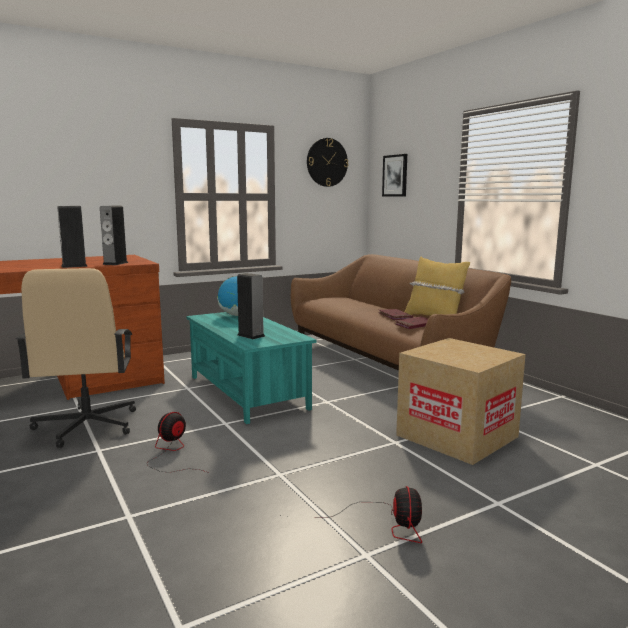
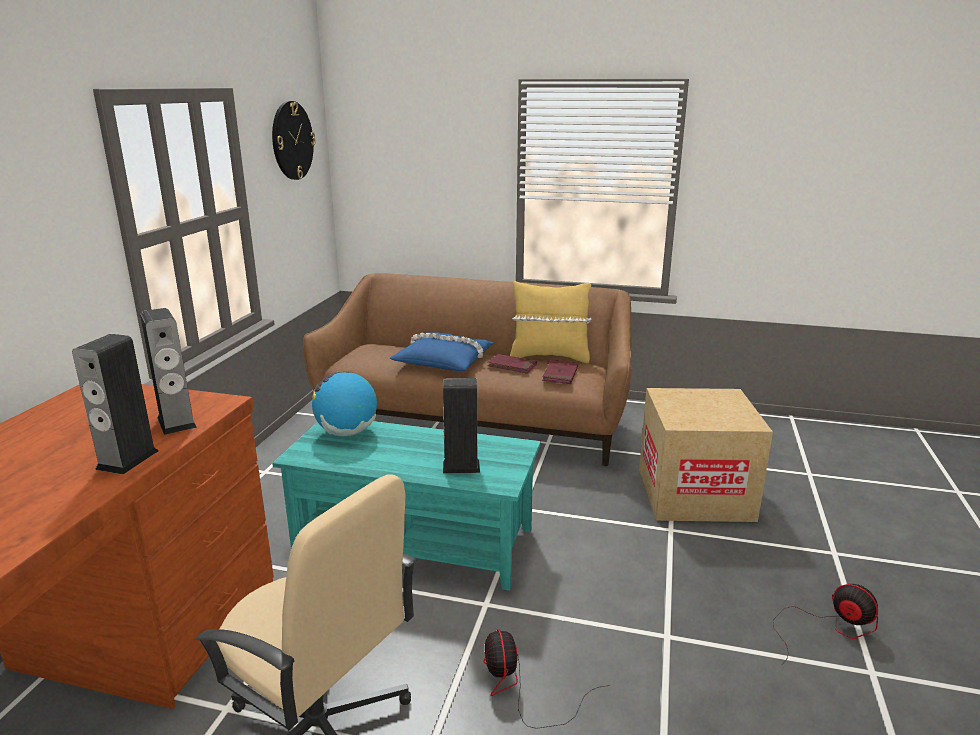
camera: 45 degrees left, 10 degrees up
picture [382,154,407,197] -> none
none -> blue pillow [390,332,494,371]

